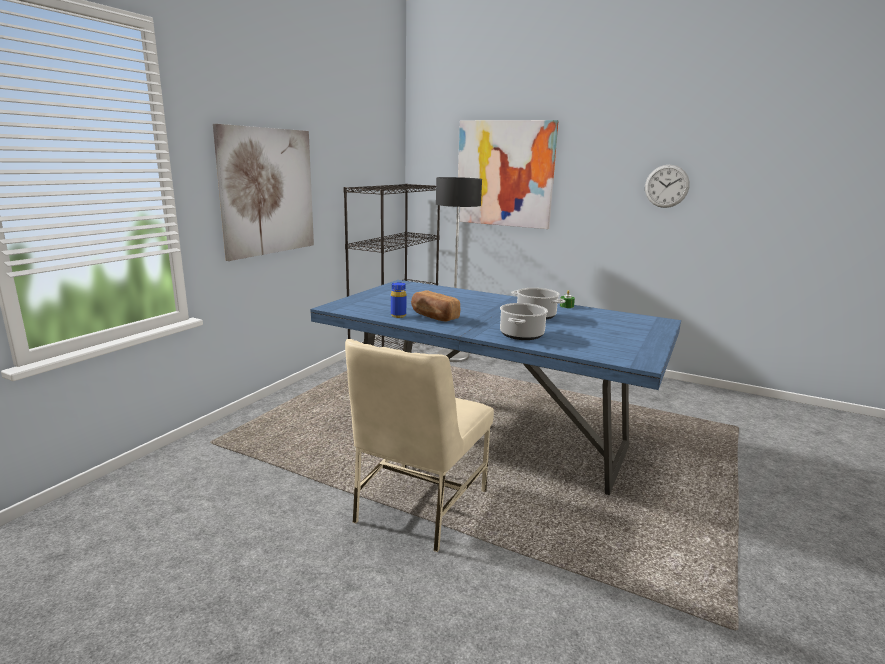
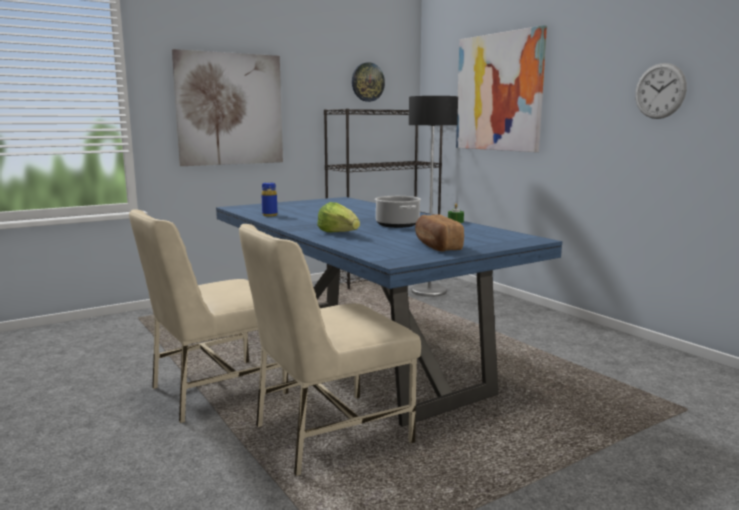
camera: 30 degrees right, 5 degrees down
bread [411,290,460,321] -> bread moved to [415,214,464,252]
cooking pot [500,303,548,340] -> lettuce [317,202,360,233]
none -> beige chair [239,224,421,476]
none -> wall clock [352,62,385,102]

